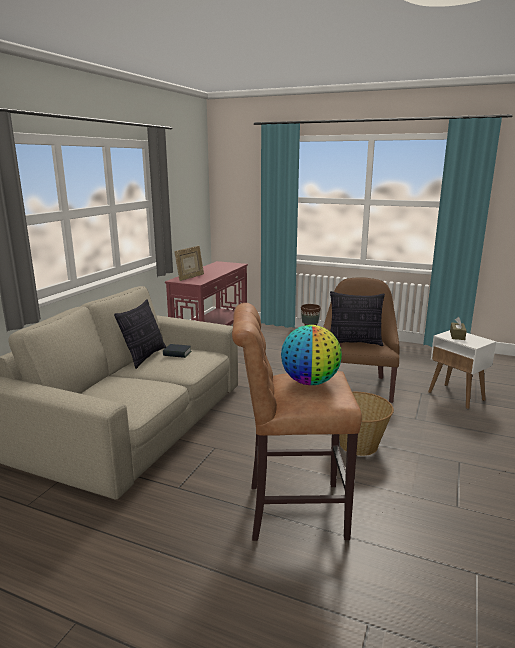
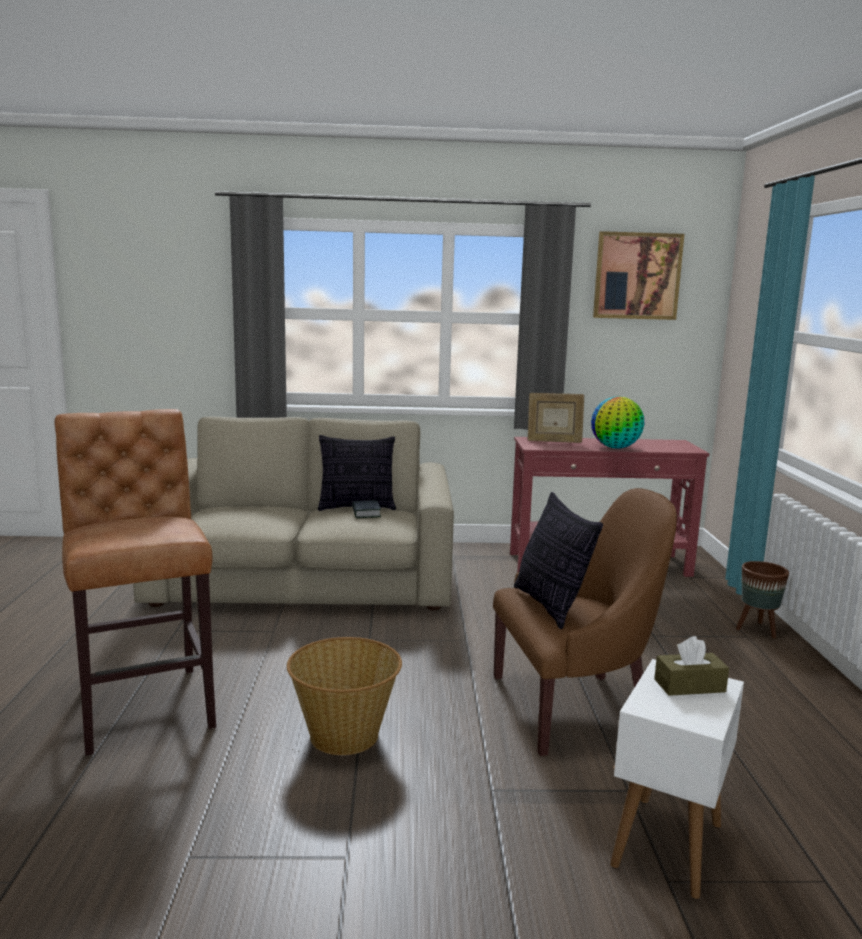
camera: 65 degrees right, 5 degrees down
globe [281,325,342,385] -> globe moved to [591,397,644,449]
none -> picture [593,231,684,320]

